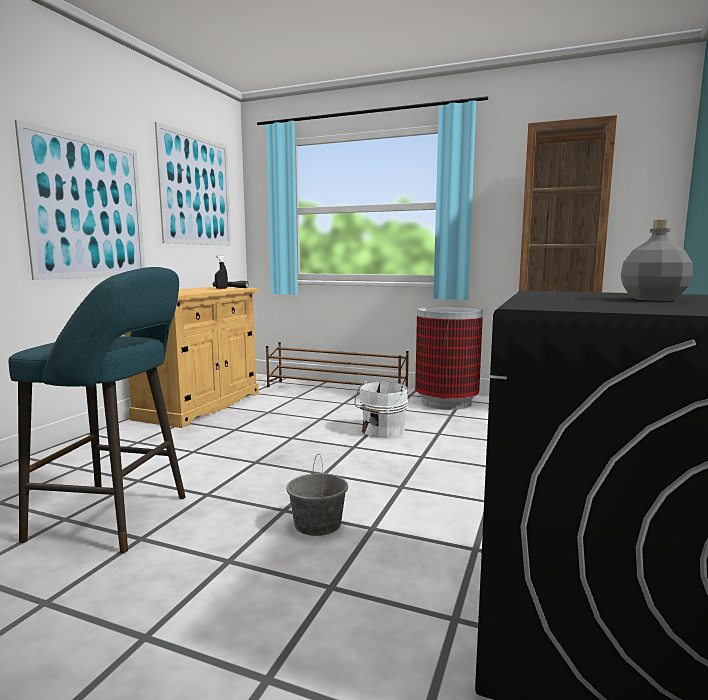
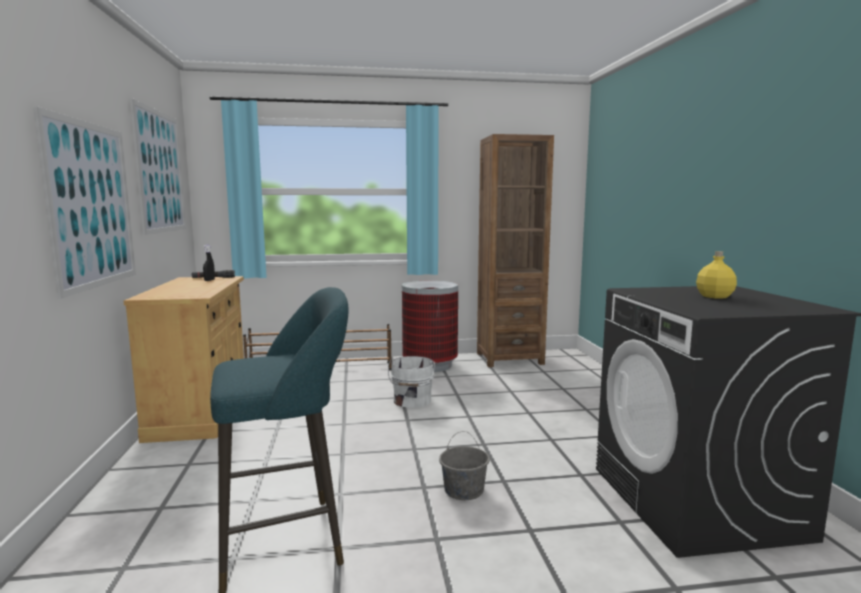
camera: 30 degrees left, 0 degrees up
grey bottle [621,220,693,301] -> yellow bottle [696,251,737,299]

